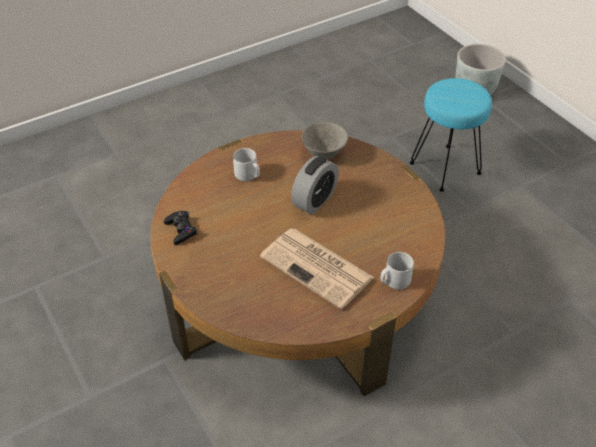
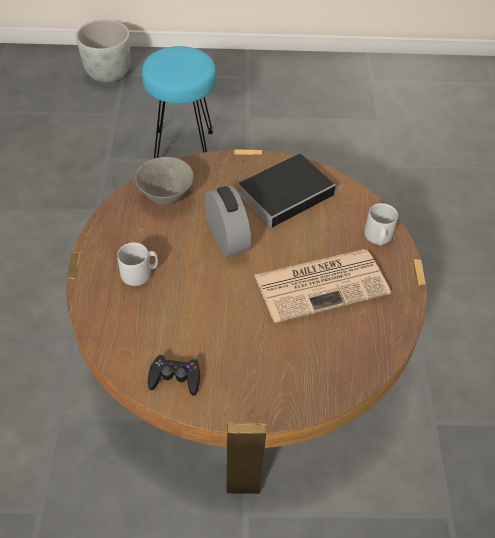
camera: 60 degrees left, 5 degrees up
none -> book [239,154,342,228]

